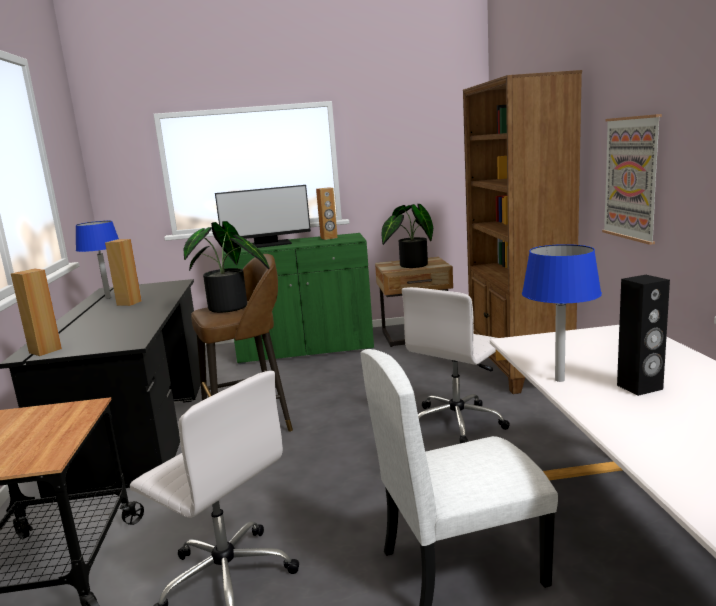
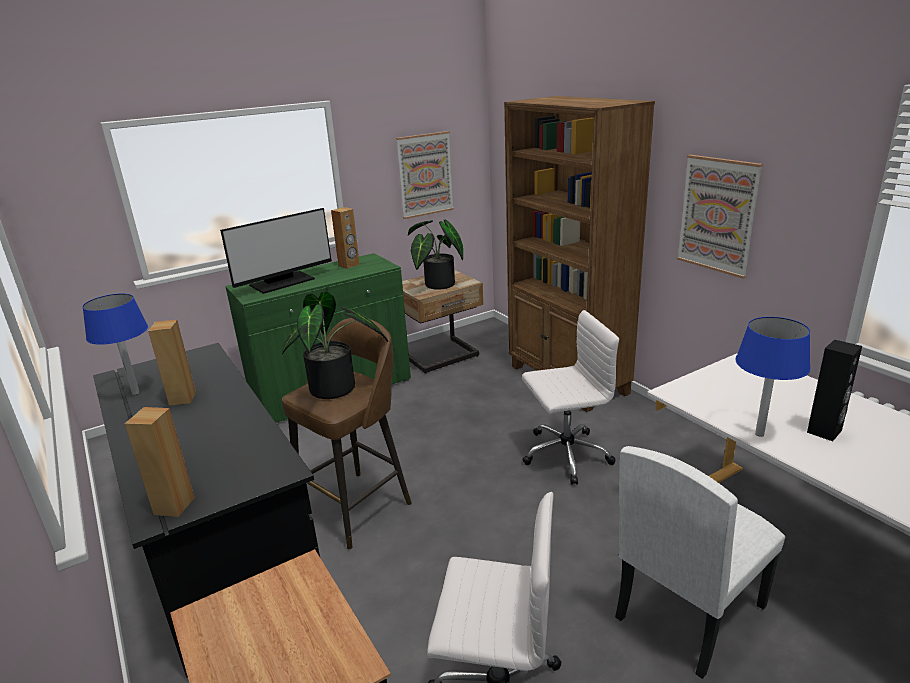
camera: 25 degrees left, 10 degrees up
white office chair [402,287,510,444] -> white office chair turned 120 degrees counterclockwise [522,310,619,485]
none -> picture [396,131,454,219]

